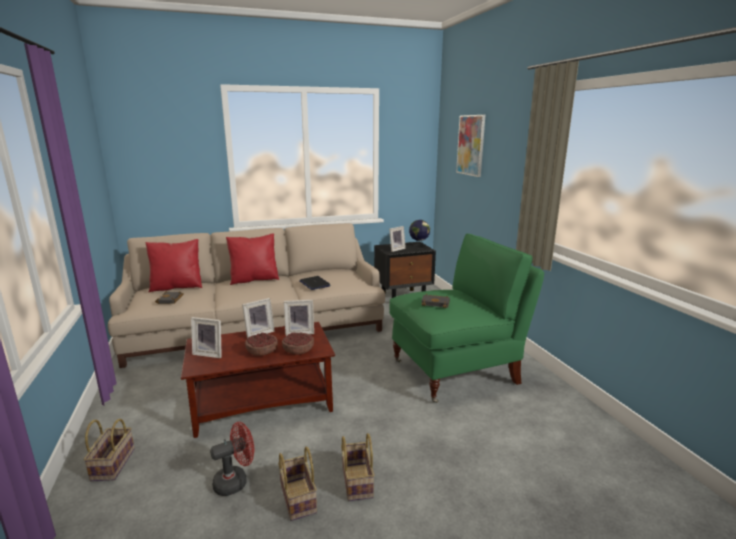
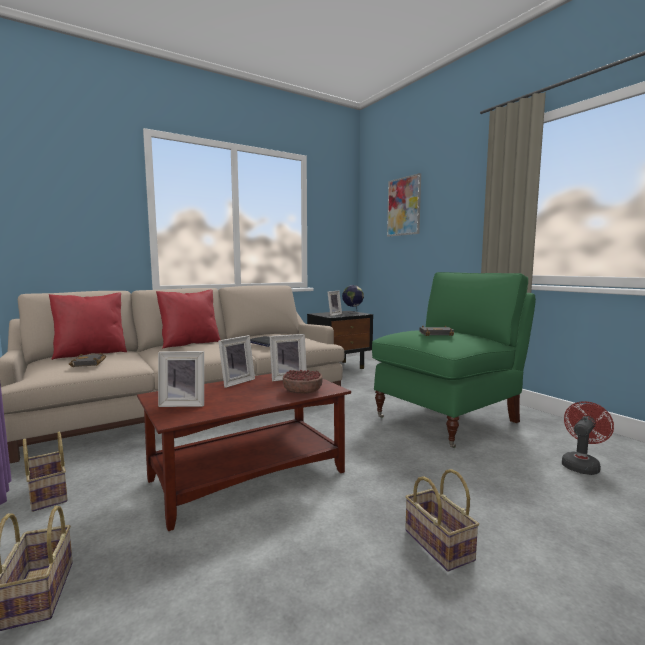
camera: 15 degrees left, 10 degrees down
red fan [210,422,255,496] -> red fan moved to [562,401,614,475]
bowl [245,333,278,356] -> none
basket [278,447,317,521] -> basket moved to [23,432,68,512]

